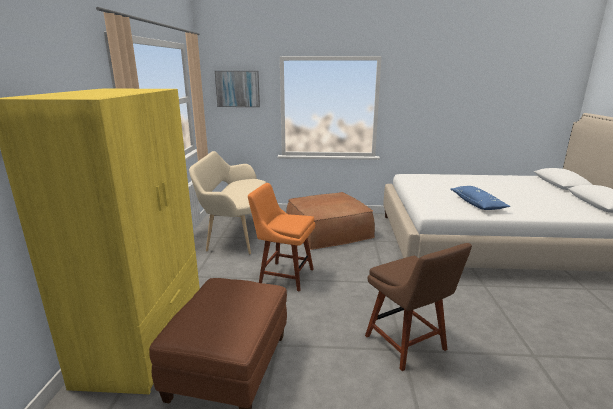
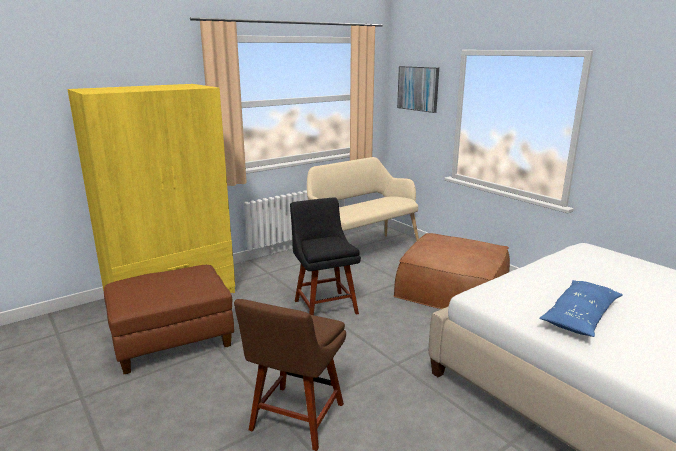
camera: 50 degrees right, 0 degrees up
orange chair [248,183,315,291] -> black chair [290,197,361,315]

